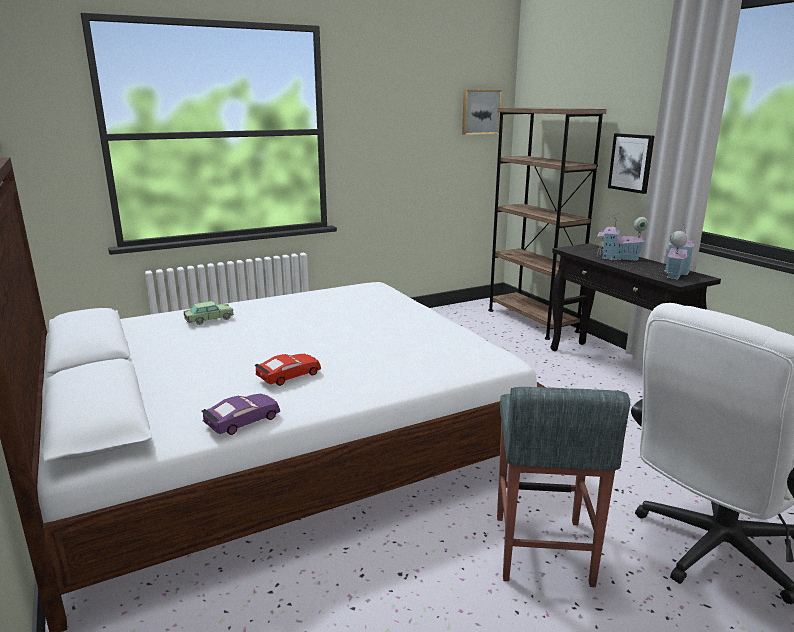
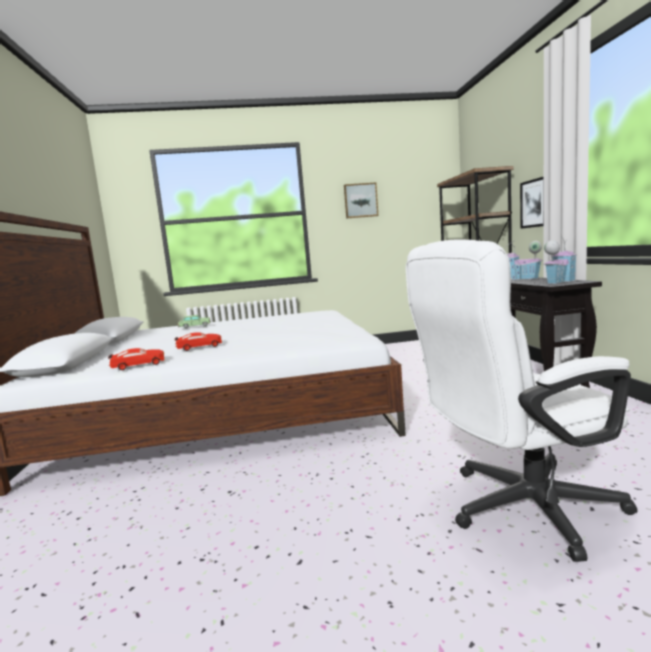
camera: 20 degrees right, 10 degrees down
purple toy car [201,394,280,435] -> red toy car [108,348,164,370]
picture [462,90,502,135] -> picture moved to [344,182,378,219]
grey stool [497,387,630,587] -> none

